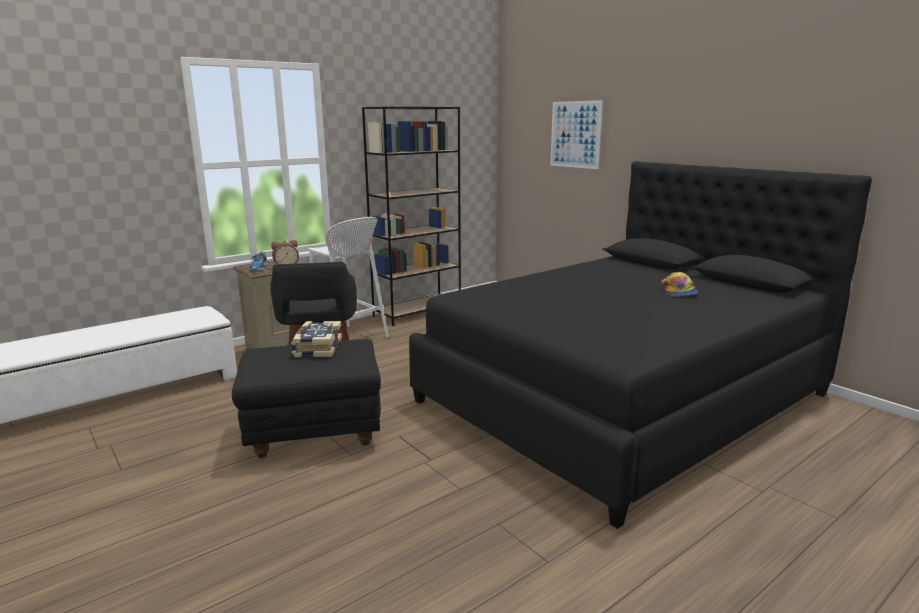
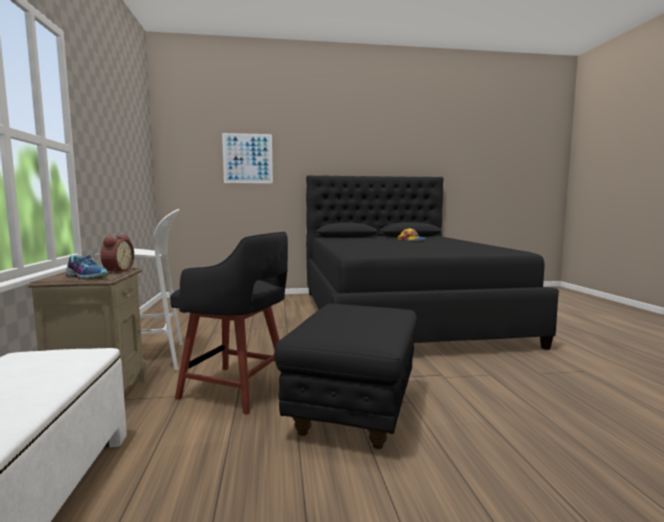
camera: 60 degrees left, 10 degrees down
book [291,321,342,357] -> none
beige bookcase [362,107,461,326] -> none

